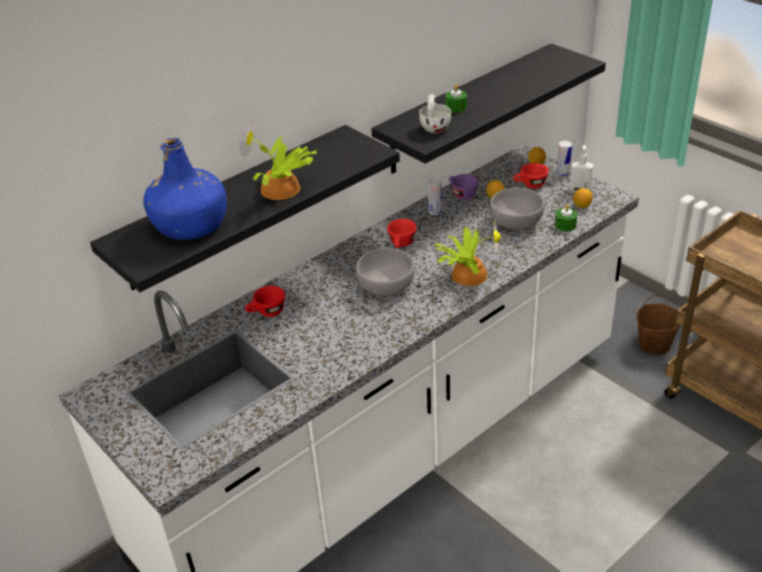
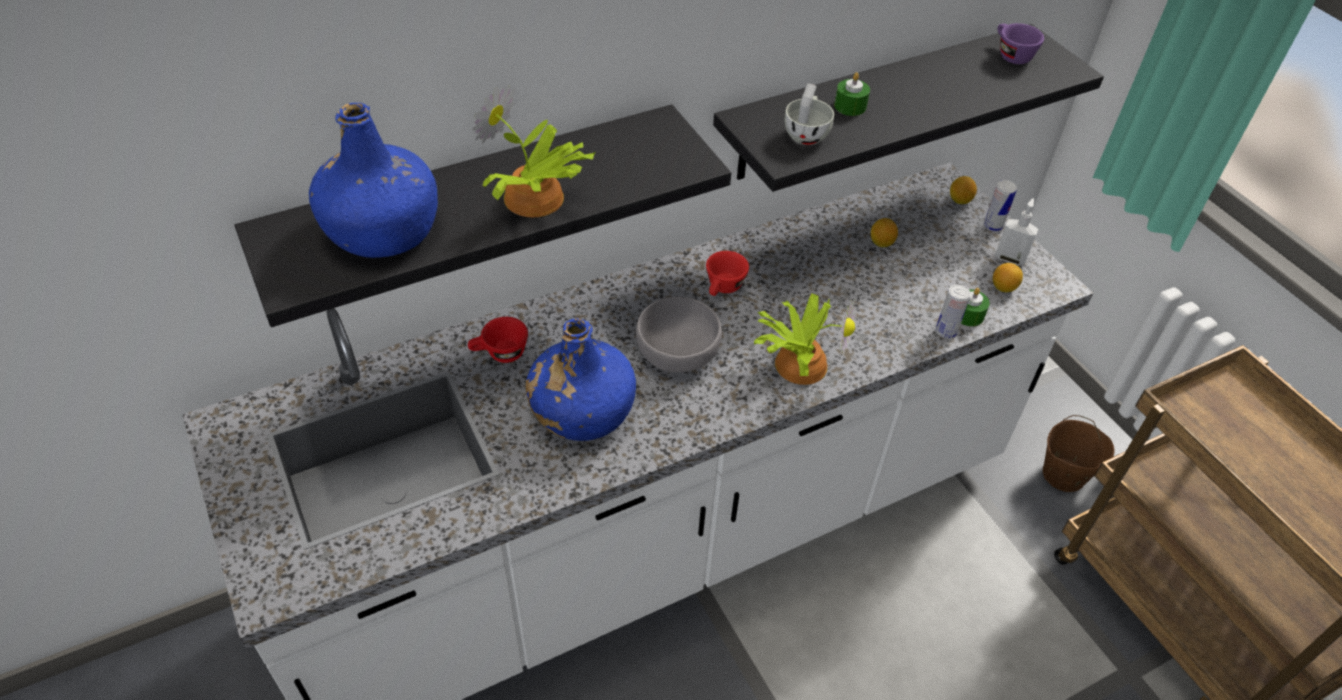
camera: 10 degrees right, 10 degrees up
can [428,178,442,215] -> can moved to [936,285,971,339]
purple cup [449,174,479,200] -> purple cup moved to [997,23,1044,64]
grey bowl [489,188,545,230] -> none
red cup [513,163,549,189] -> none
none -> blue bottle [526,318,636,441]

